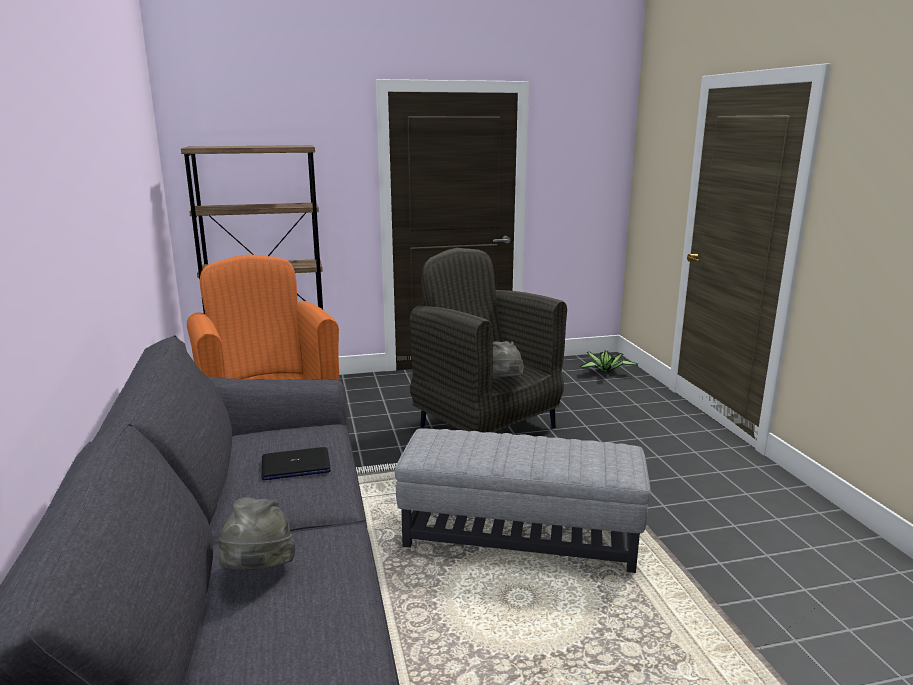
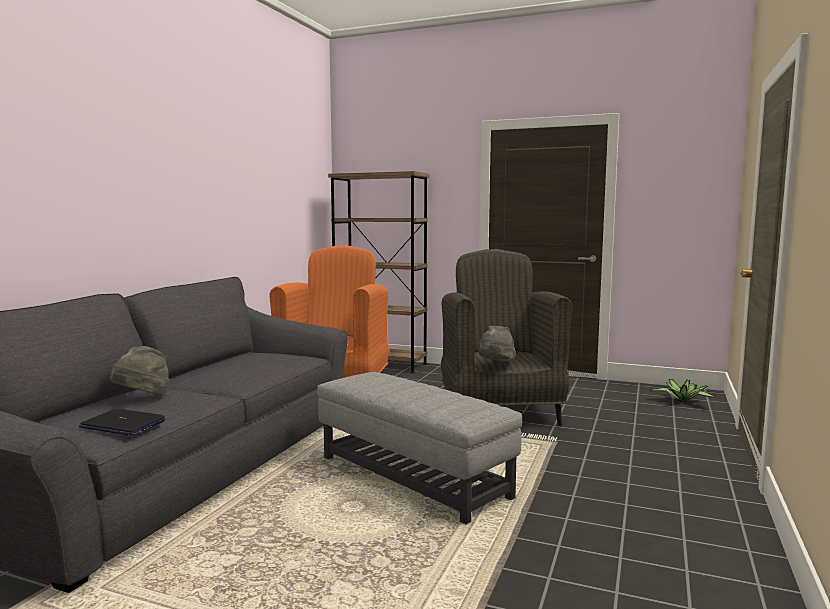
camera: 35 degrees right, 10 degrees down
laptop [262,447,331,480] -> laptop moved to [79,409,166,436]

